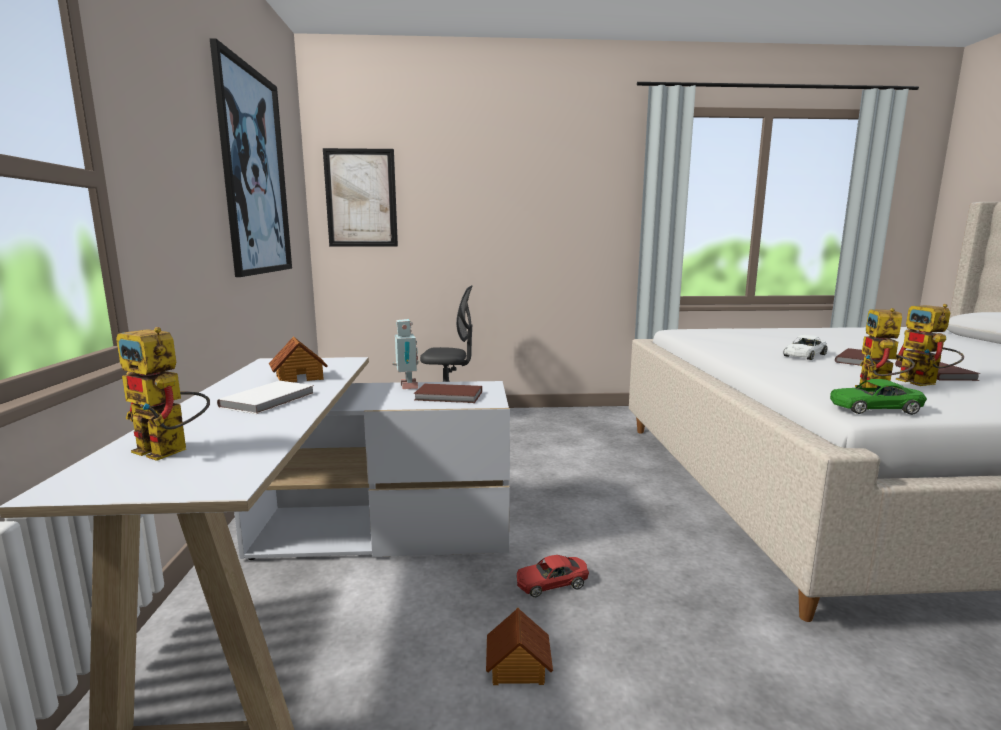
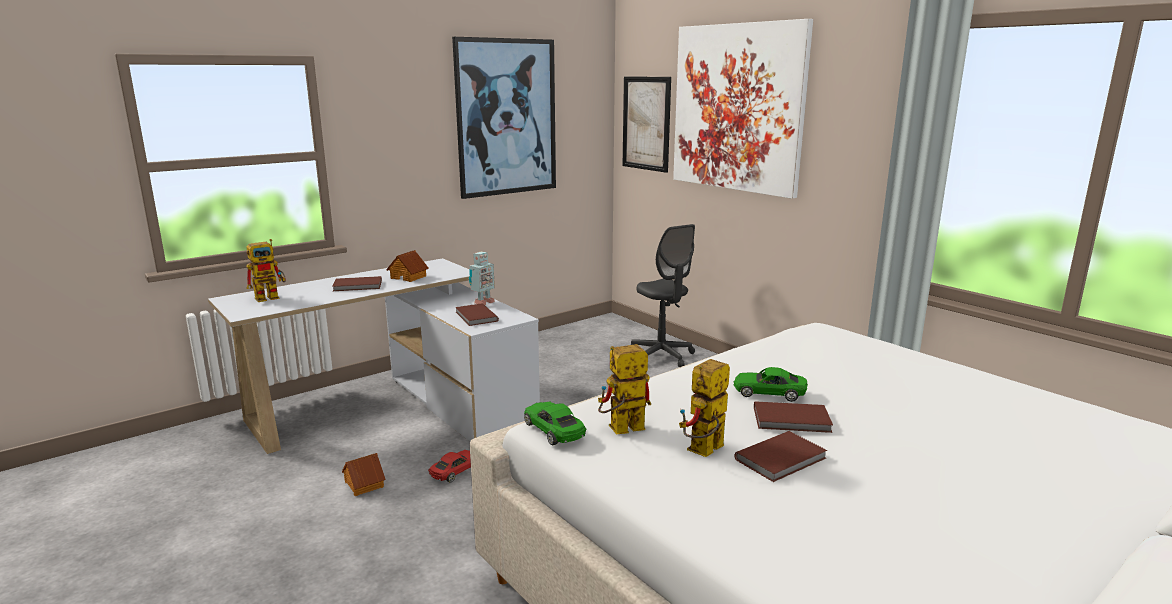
camera: 55 degrees right, 5 degrees up
toy robot [116,327,210,461] -> toy robot turned 120 degrees counterclockwise [246,239,286,302]
white book [217,381,315,414] -> brown book [332,276,382,291]
red toy car [517,555,589,597] -> red toy car turned 90 degrees clockwise [428,450,471,483]
white toy car [783,335,827,360] -> green toy car [734,367,808,402]
none -> picture [673,19,813,199]

